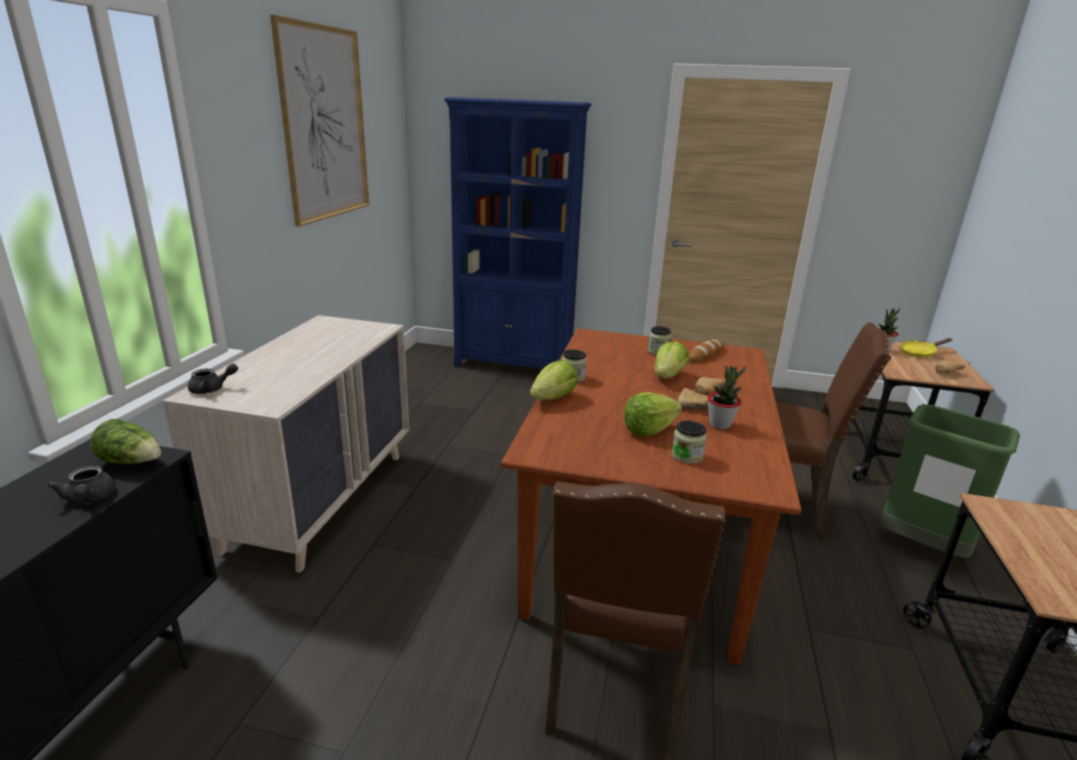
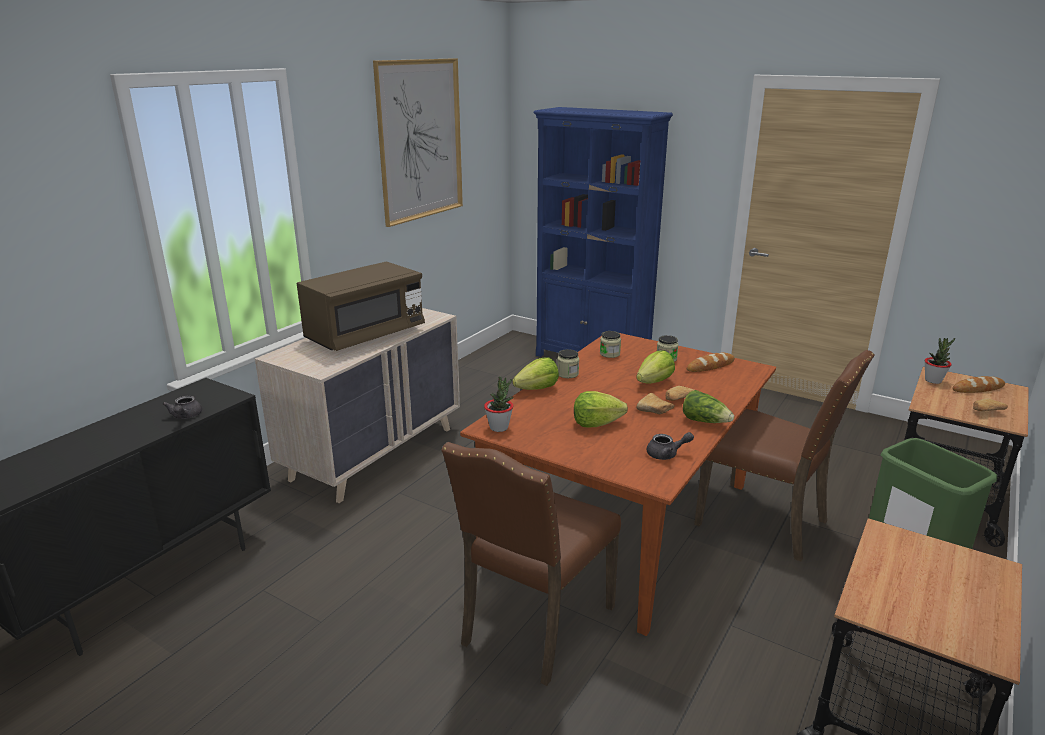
camera: 20 degrees right, 0 degrees up
lettuce [90,419,161,464] -> lettuce moved to [683,390,734,423]
grey teapot [188,363,238,394] -> grey teapot moved to [647,432,694,460]
jar [671,421,707,464] -> jar moved to [600,331,621,358]
potted plant [707,366,746,429] -> potted plant moved to [484,376,514,432]
yellow frying pan [900,338,952,357] -> bread [952,376,1005,393]
none -> brown microwave [297,262,425,351]

